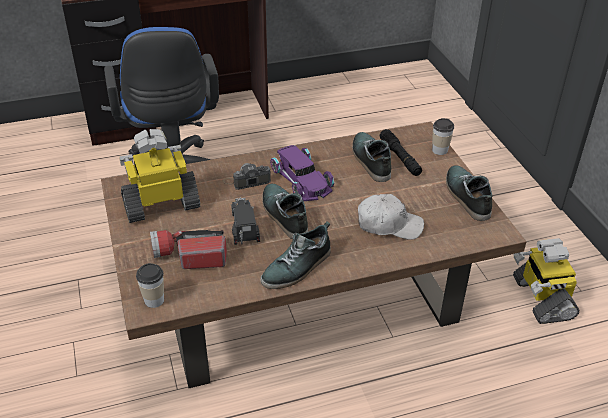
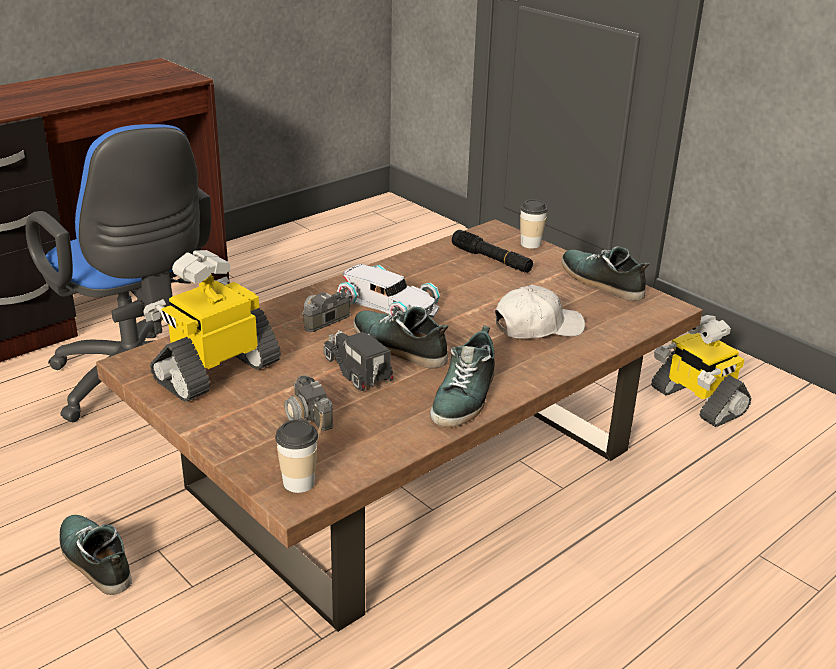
camera: 25 degrees left, 10 degrees down
flashlight [150,230,227,269] -> camera [283,375,333,442]
purple toy car [270,145,334,201] -> white toy car [337,264,440,318]
shoe [352,132,391,182] -> shoe moved to [59,515,132,595]

